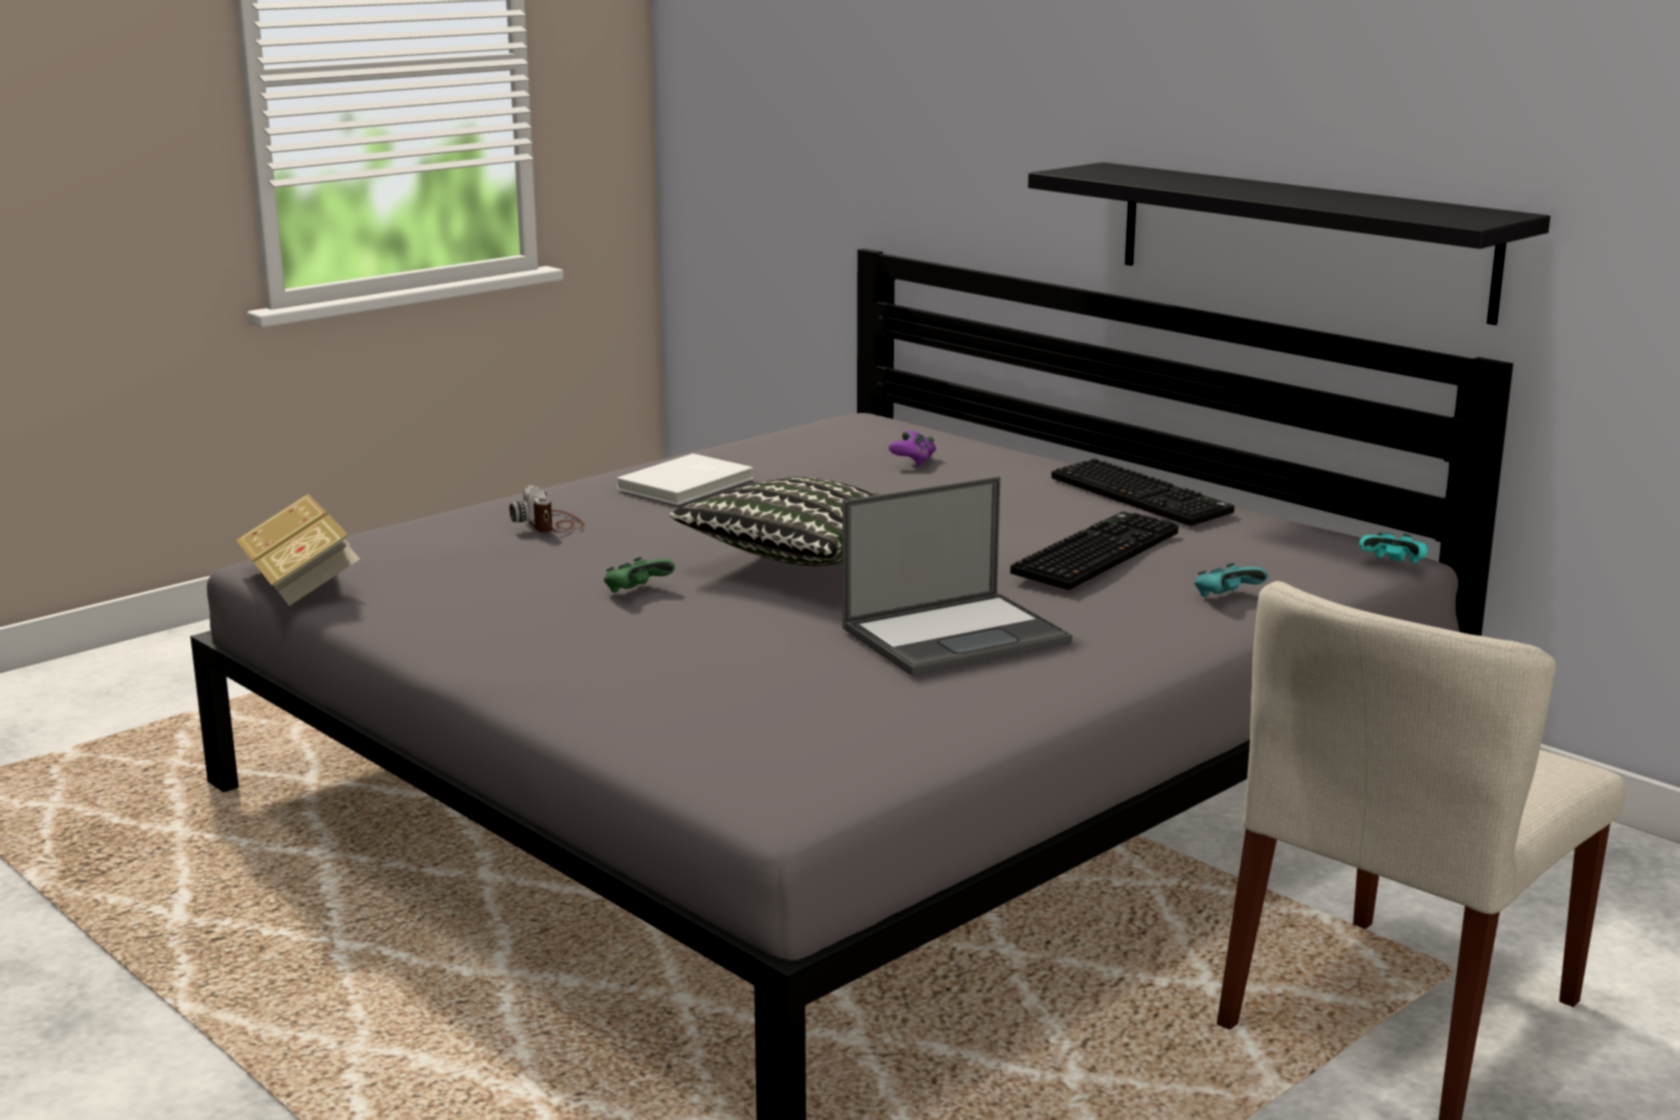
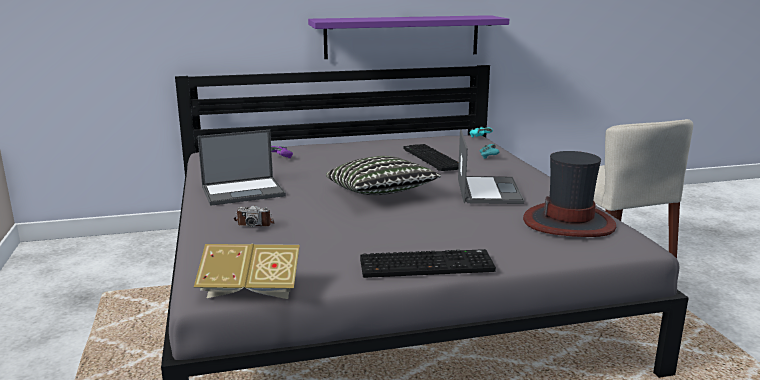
camera: 60 degrees left, 0 degrees up
green game controller [604,557,675,593] -> none
white book [616,454,753,505] -> laptop [198,130,286,206]
black shelf [1028,162,1550,325] -> purple shelf [308,15,509,59]
keyboard [1052,458,1234,526] -> keyboard moved to [360,249,496,278]
none -> hat [523,151,616,237]

